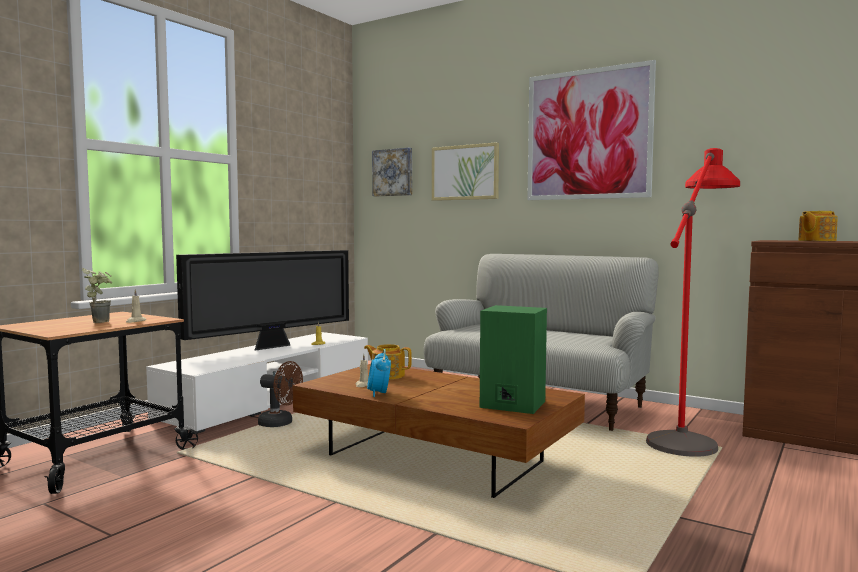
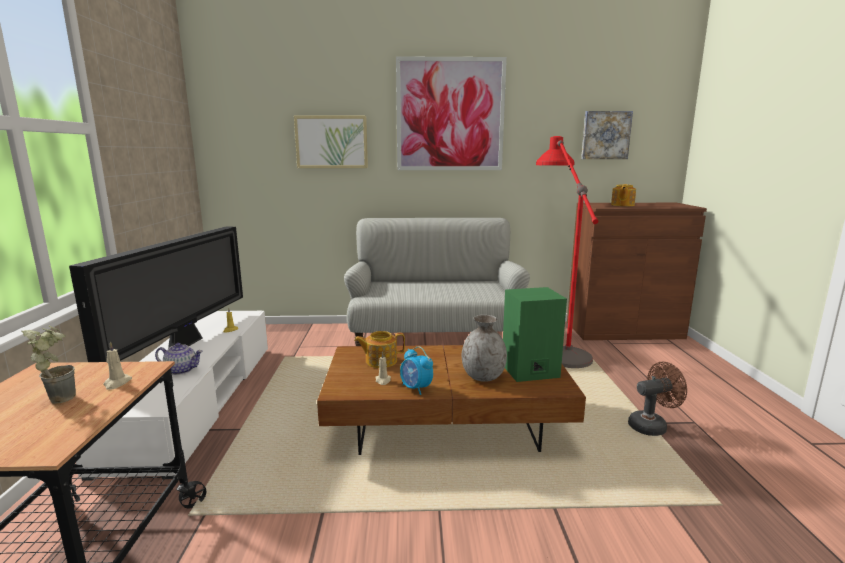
camera: 35 degrees left, 10 degrees up
brown fan [258,361,303,427] -> brown fan moved to [628,362,687,436]
picture [372,148,412,196] -> picture moved to [581,111,633,159]
none -> teapot [155,343,203,375]
none -> grey vase [462,315,507,382]

